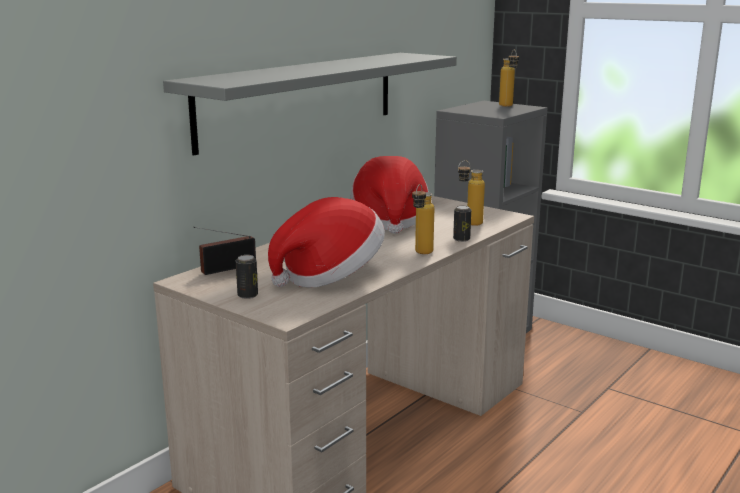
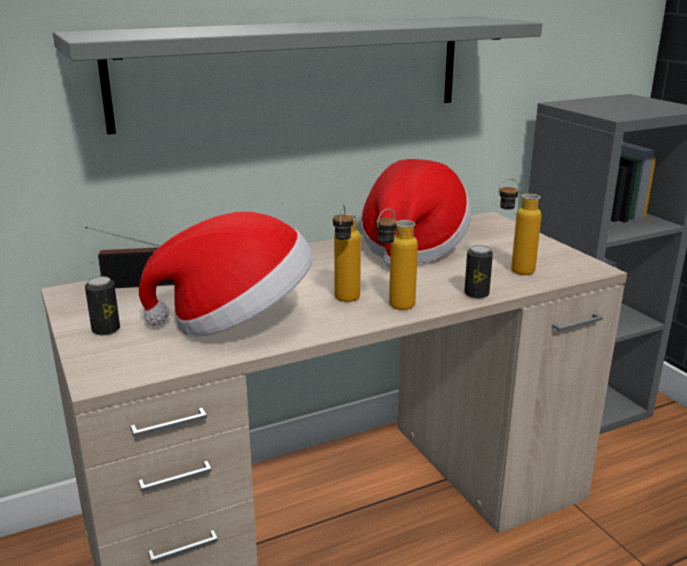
camera: 25 degrees right, 5 degrees up
bottle [499,50,519,107] -> bottle moved to [333,205,361,302]

